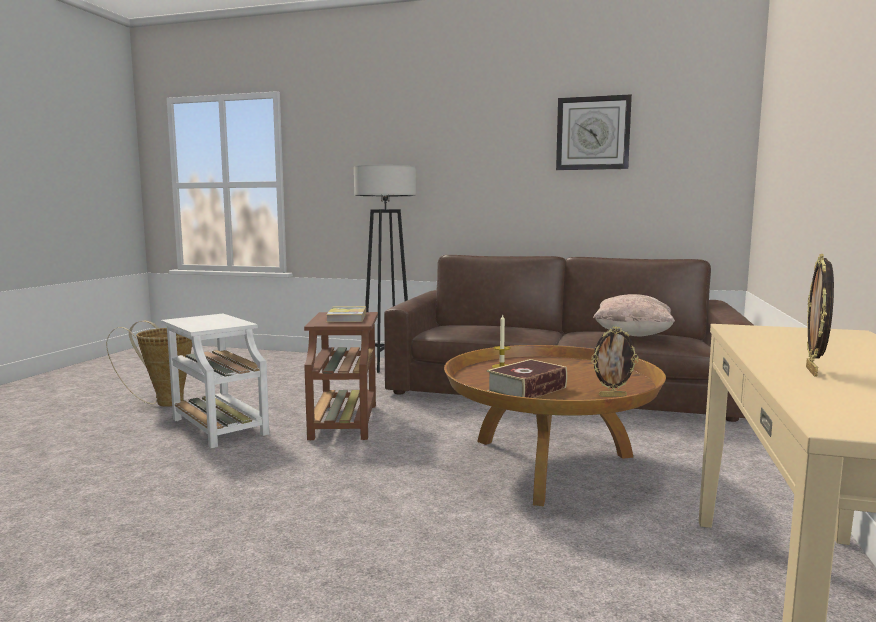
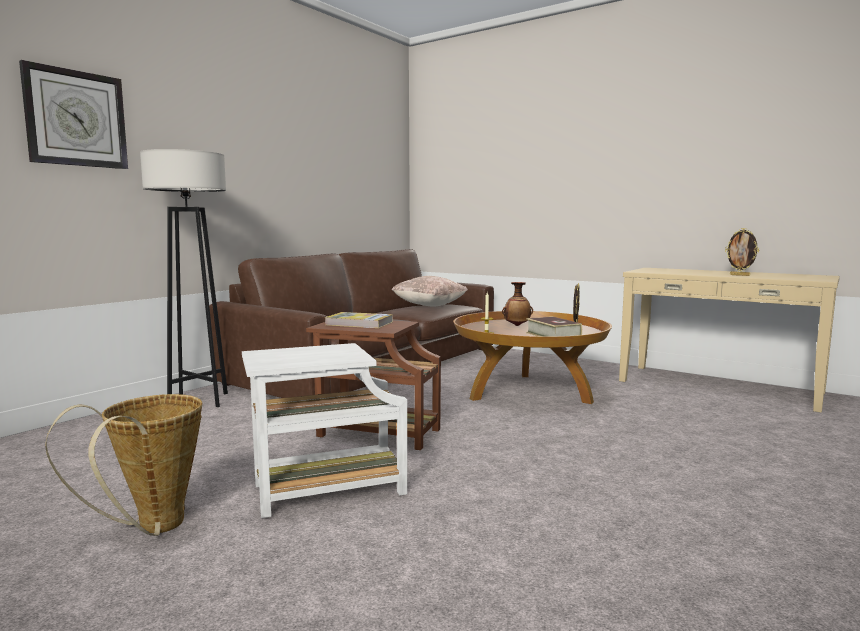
camera: 70 degrees left, 0 degrees up
wall clock [556,94,632,170] -> wall clock moved to [19,60,128,169]
none -> vase [502,282,533,326]

